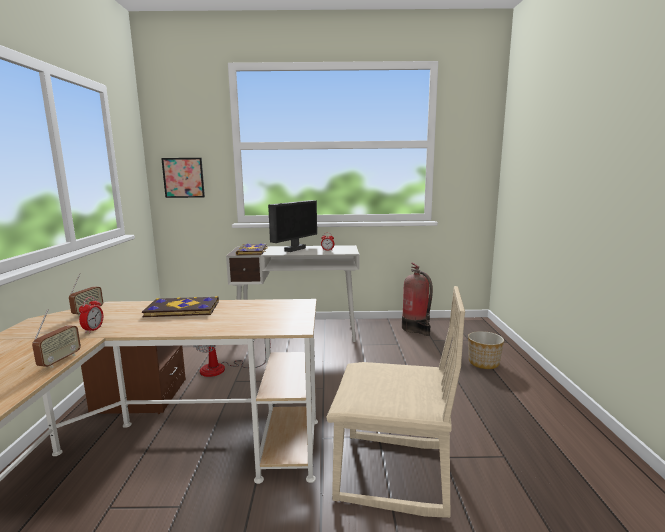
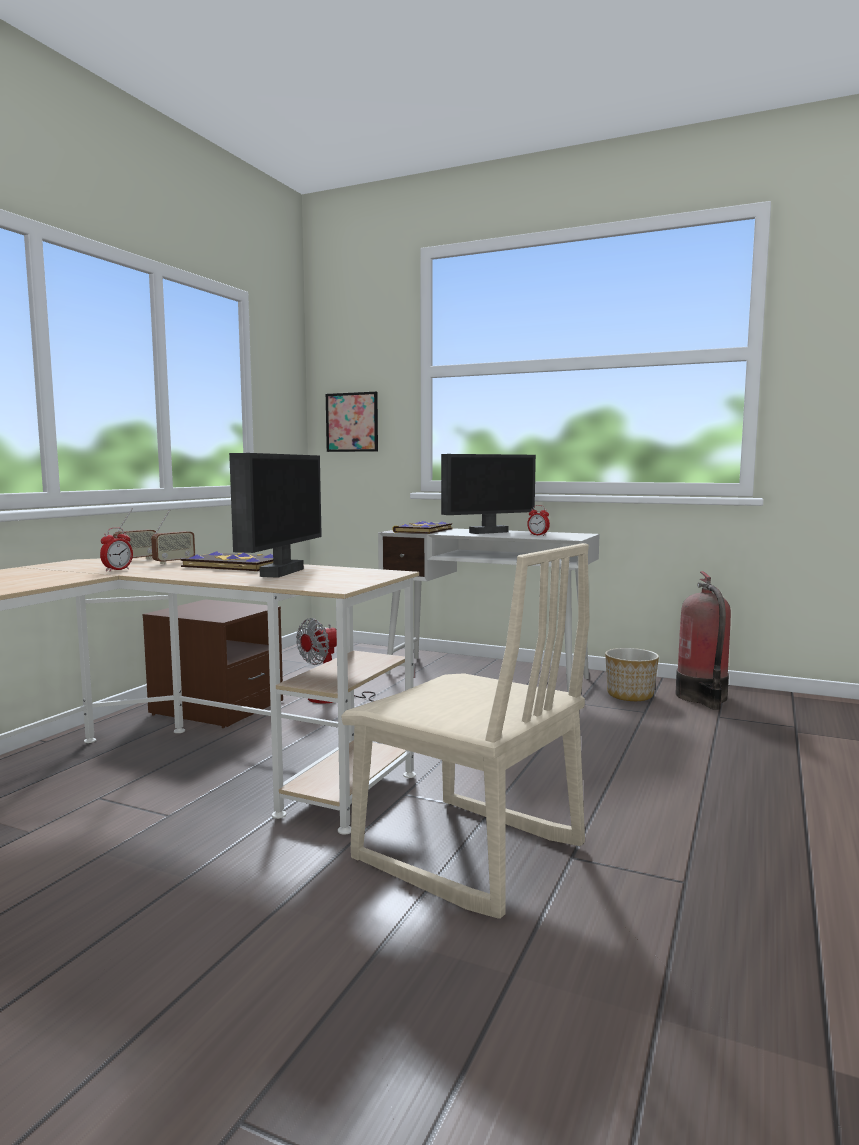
camera: 25 degrees right, 5 degrees down
radio [32,309,81,368] -> radio moved to [151,510,195,564]
planter [468,331,504,369] -> planter moved to [605,648,659,701]
none -> monitor [229,453,322,578]

